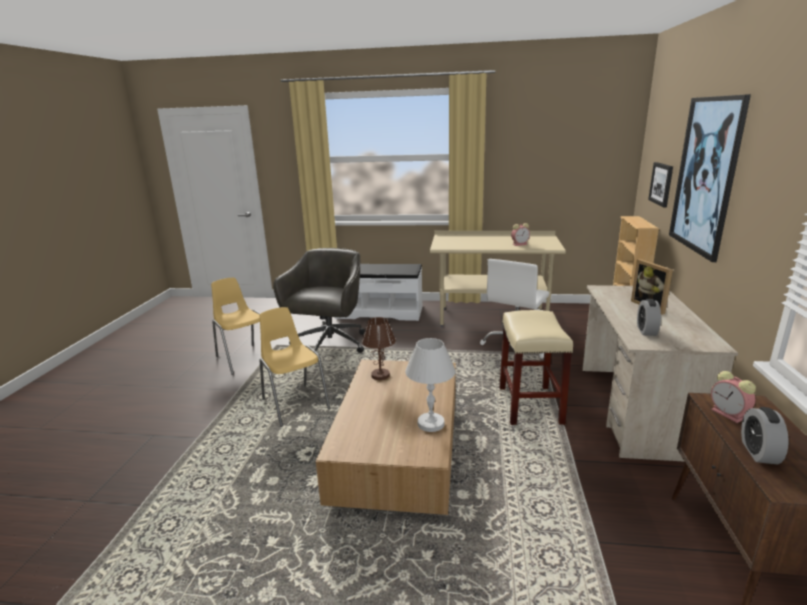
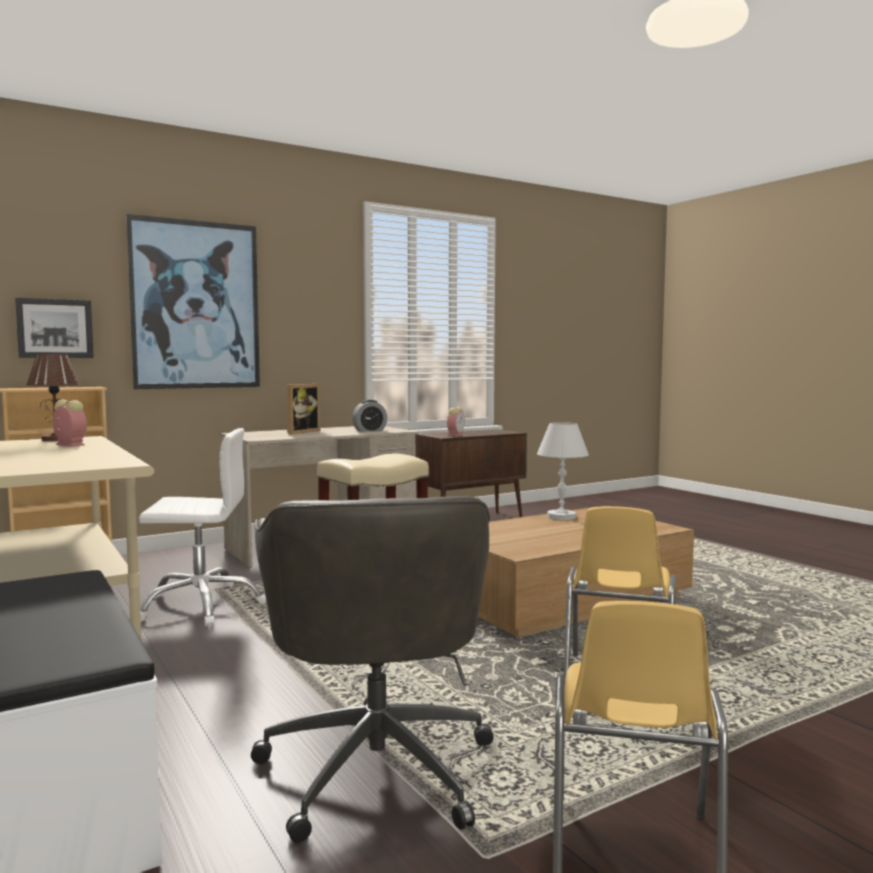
camera: 130 degrees left, 15 degrees down
grey office chair [273,248,365,353] -> grey office chair turned 75 degrees counterclockwise [251,496,494,843]
brown table lamp [362,317,396,380] -> brown table lamp moved to [27,354,80,441]
alarm clock [741,407,789,464] -> none

